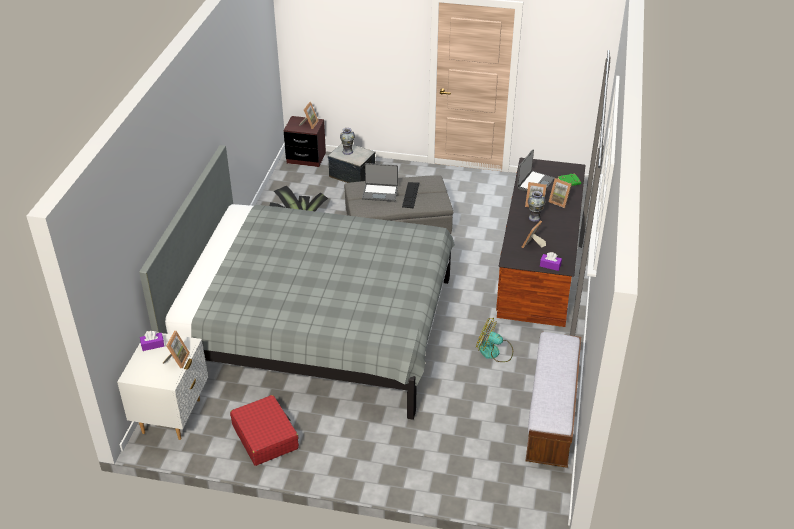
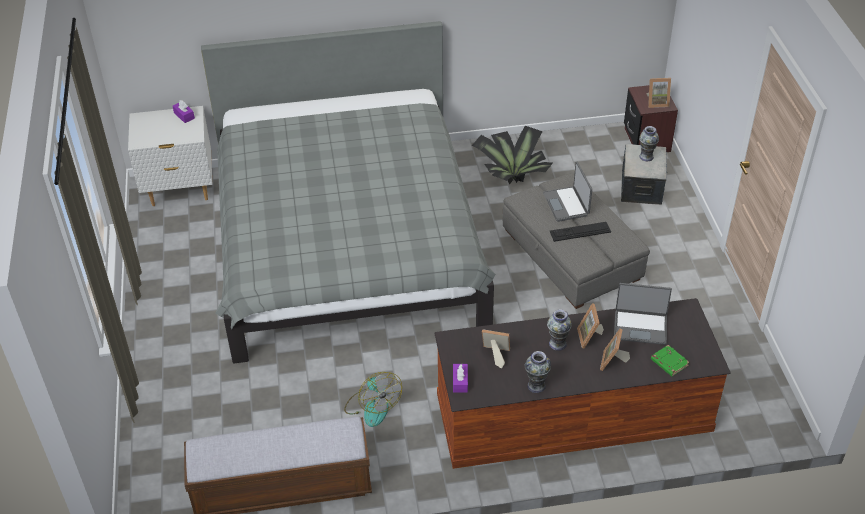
camera: 70 degrees right, 5 degrees up
picture frame [163,331,190,369] -> none
red suitcase [230,395,299,466] -> none
fan [476,318,513,362] -> fan turned 150 degrees clockwise [344,372,402,427]
none -> vase [525,351,551,393]

